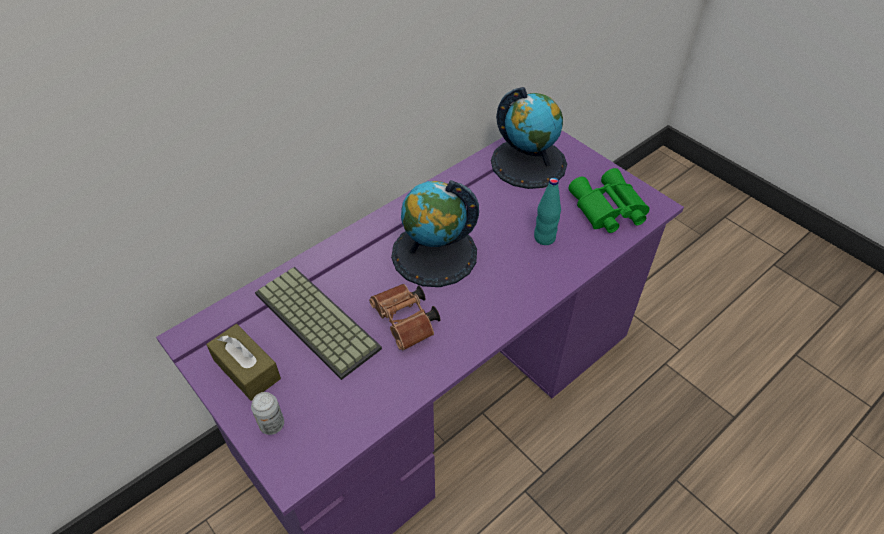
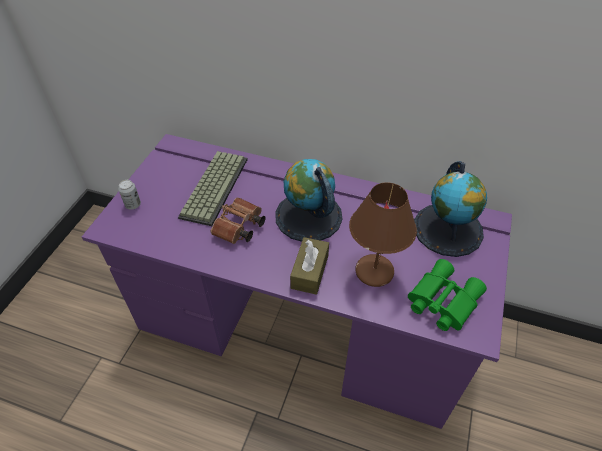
camera: 60 degrees right, 0 degrees up
brown tissue box [206,324,281,401] -> brown tissue box moved to [290,237,329,295]
turquoise bottle [534,177,561,245] -> brown table lamp [349,182,417,287]

